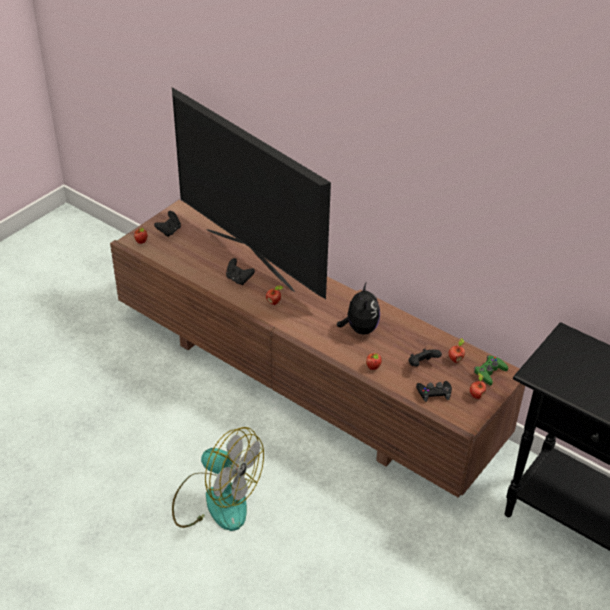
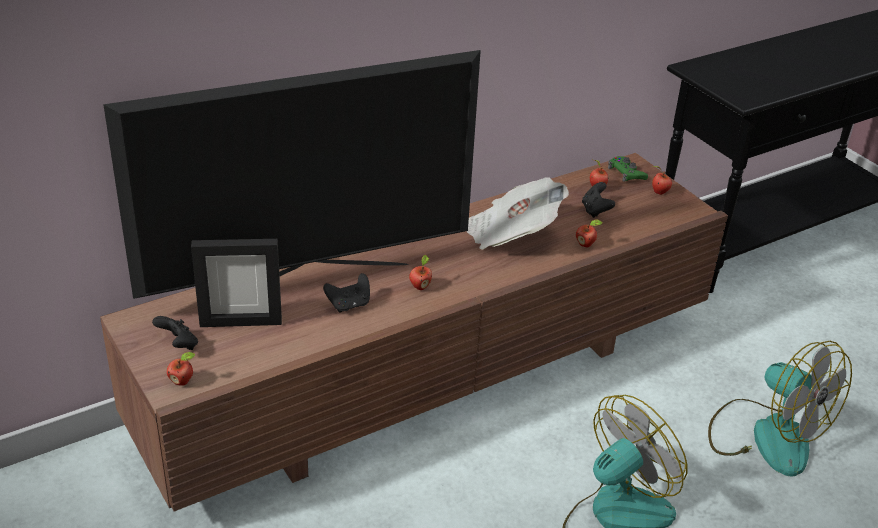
camera: 70 degrees left, 5 degrees down
plush toy [337,283,380,335] -> newspaper [466,177,569,250]
black game controller [416,381,452,402] -> none
none -> picture frame [191,239,282,327]
none -> fan [708,341,852,476]

